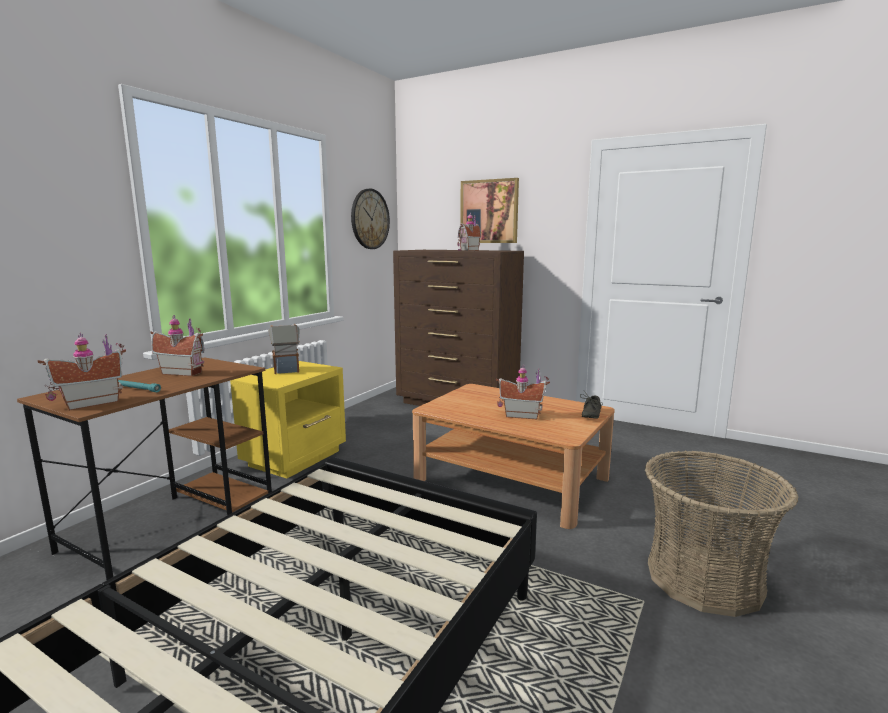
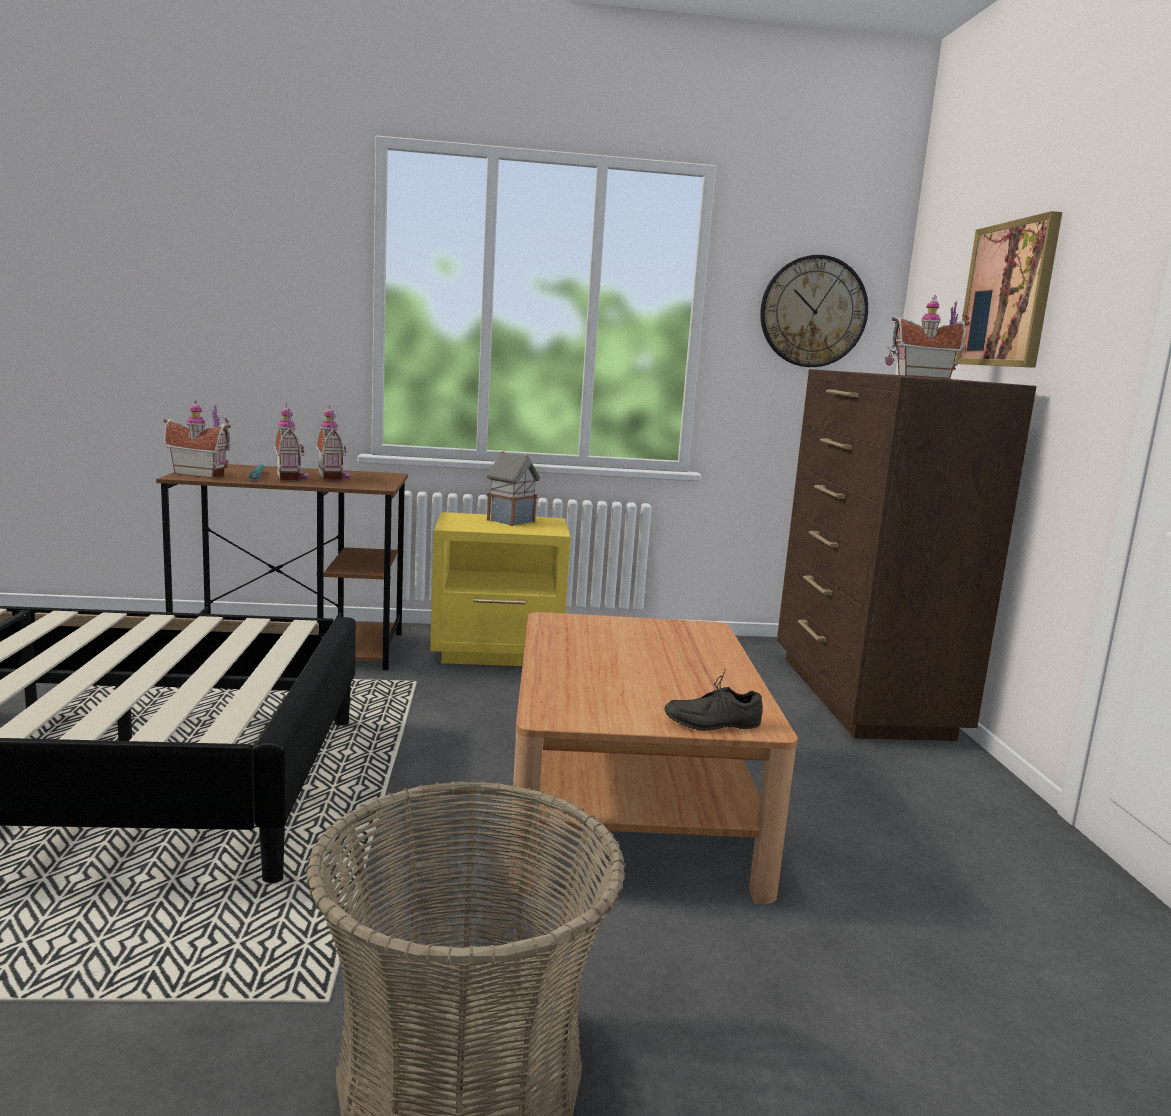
camera: 55 degrees right, 0 degrees up
toy house [496,366,550,419] -> toy house moved to [274,403,308,481]

